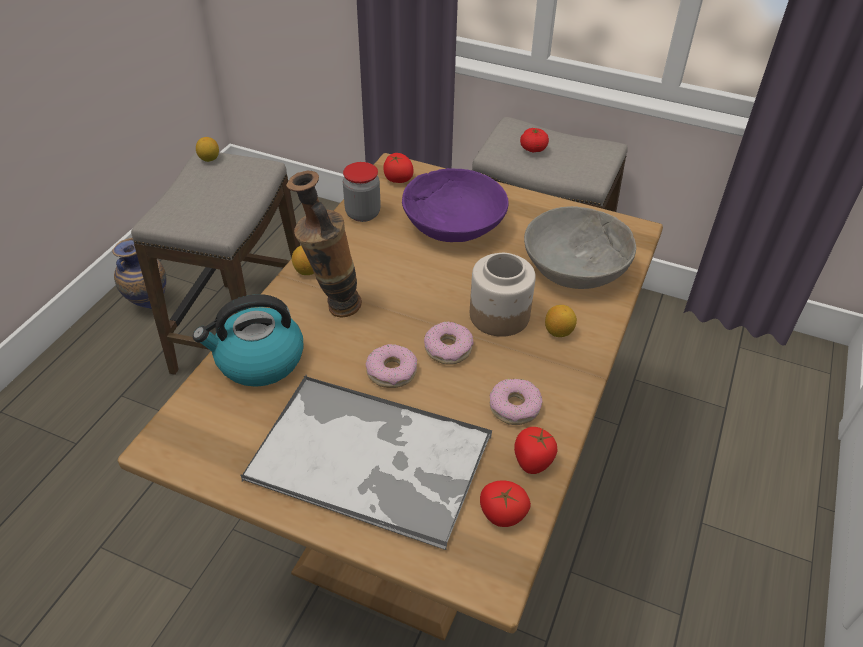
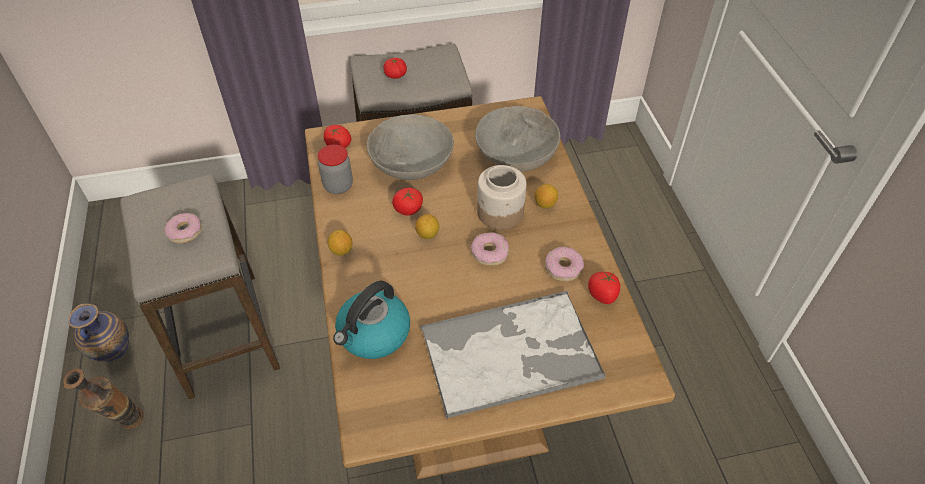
camera: 35 degrees left, 5 degrees up
lemon [196,137,219,162] -> lemon moved to [415,214,439,239]
vase [286,171,362,318] -> vase moved to [63,368,144,429]
donut [366,344,417,388] -> donut moved to [164,213,202,243]
purple bowl [402,168,509,242] -> grey bowl [367,114,454,180]
tomato [480,480,531,527] -> tomato moved to [392,188,423,215]

